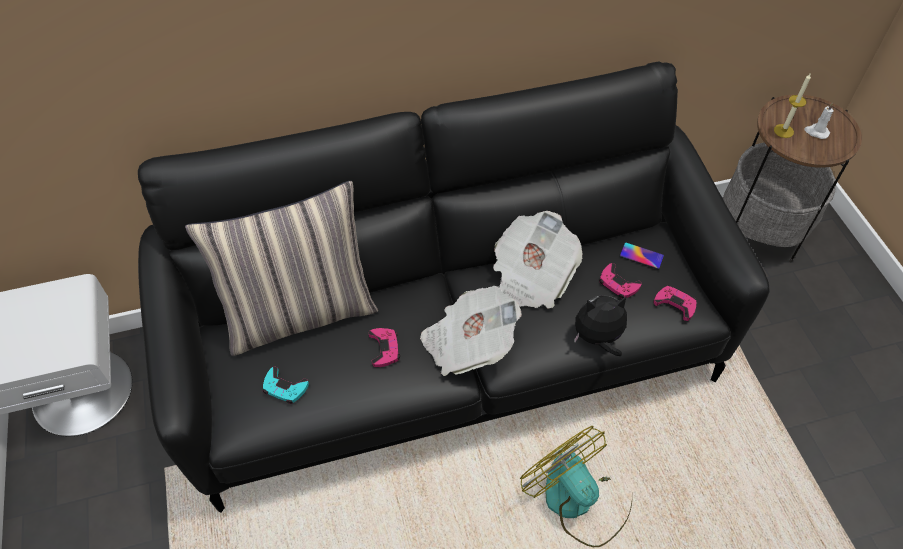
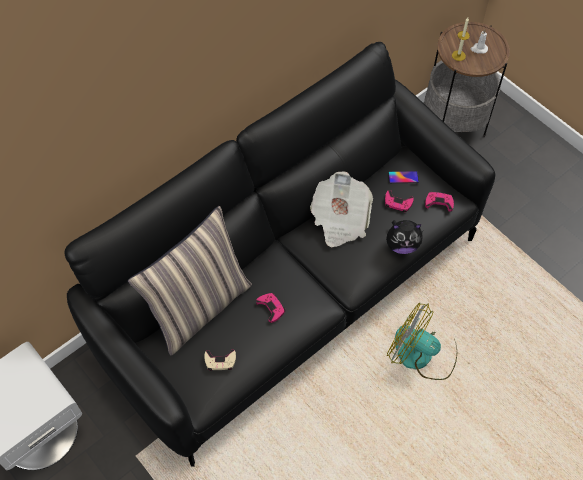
camera: 25 degrees left, 5 degrees up
turquoise game controller [262,366,309,404] -> beige game controller [204,349,236,371]
newspaper [420,286,522,376] -> none
plush toy [574,296,627,356] -> plush toy turned 150 degrees counterclockwise [386,220,423,254]

